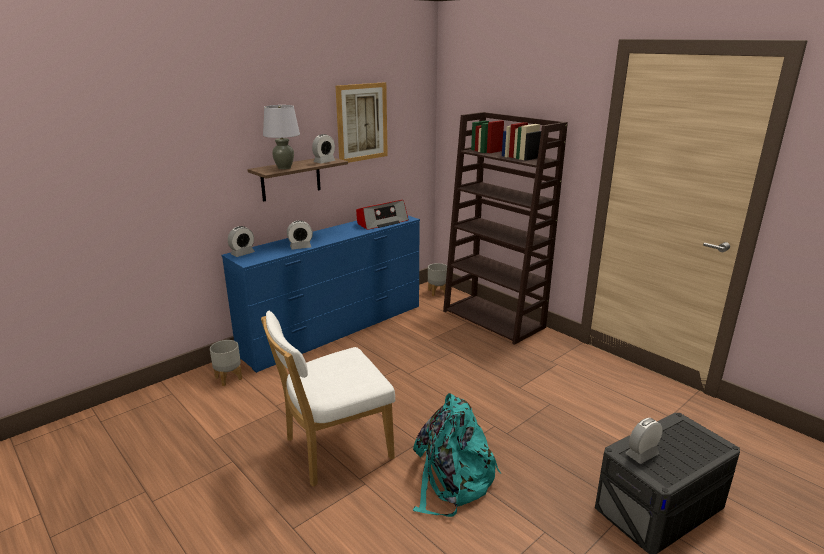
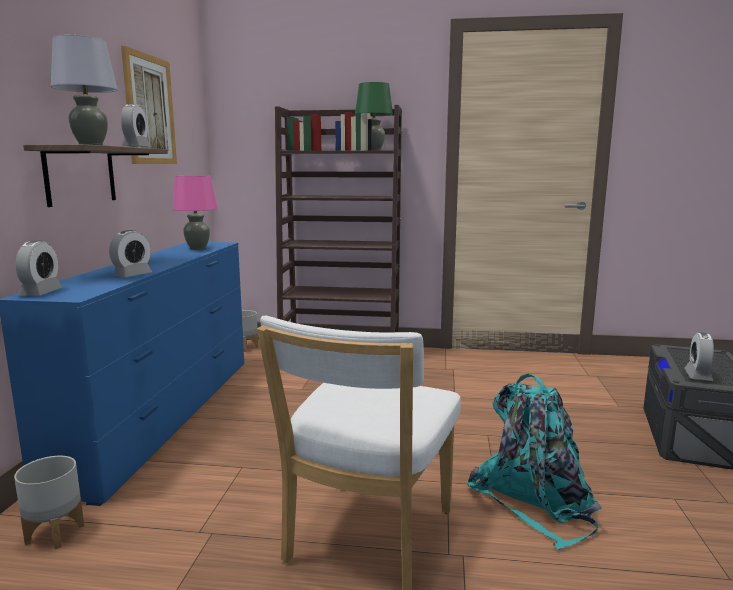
camera: 40 degrees left, 10 degrees down
radio [356,200,409,230] -> pink table lamp [172,176,218,250]
none -> green table lamp [355,82,393,151]

